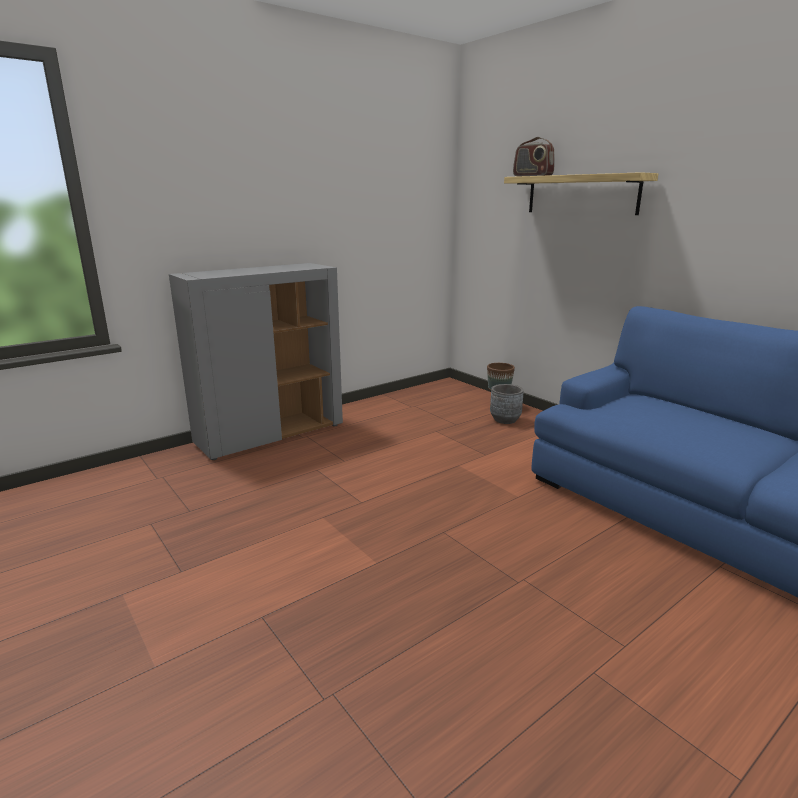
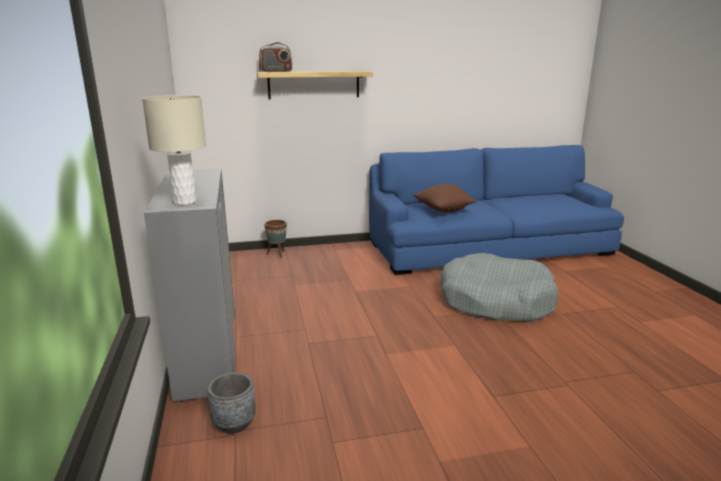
camera: 65 degrees left, 0 degrees up
grey planter [490,384,524,424] -> grey planter moved to [207,372,256,434]
none -> beige table lamp [142,95,206,205]
none -> brown pillow [414,184,477,212]
none -> grey dog bed [440,253,558,322]

